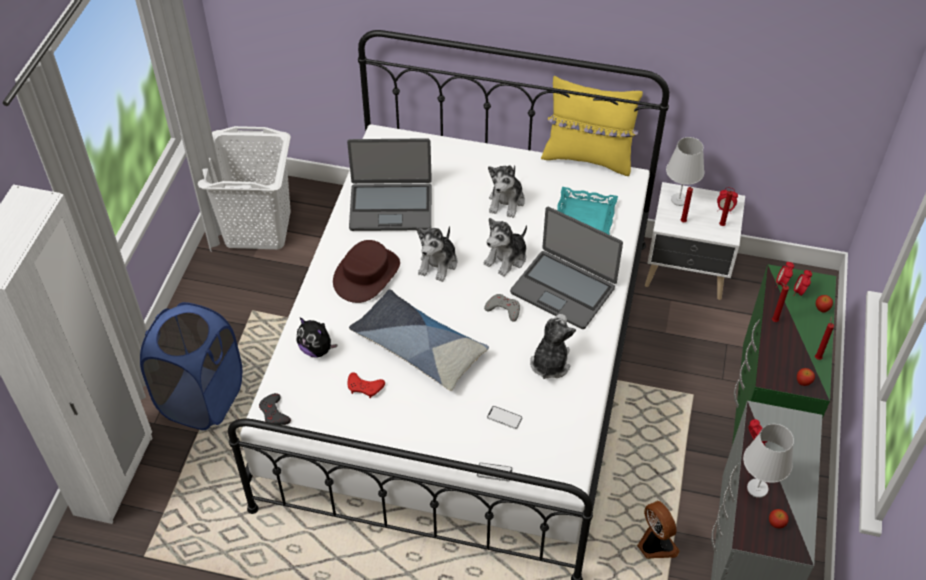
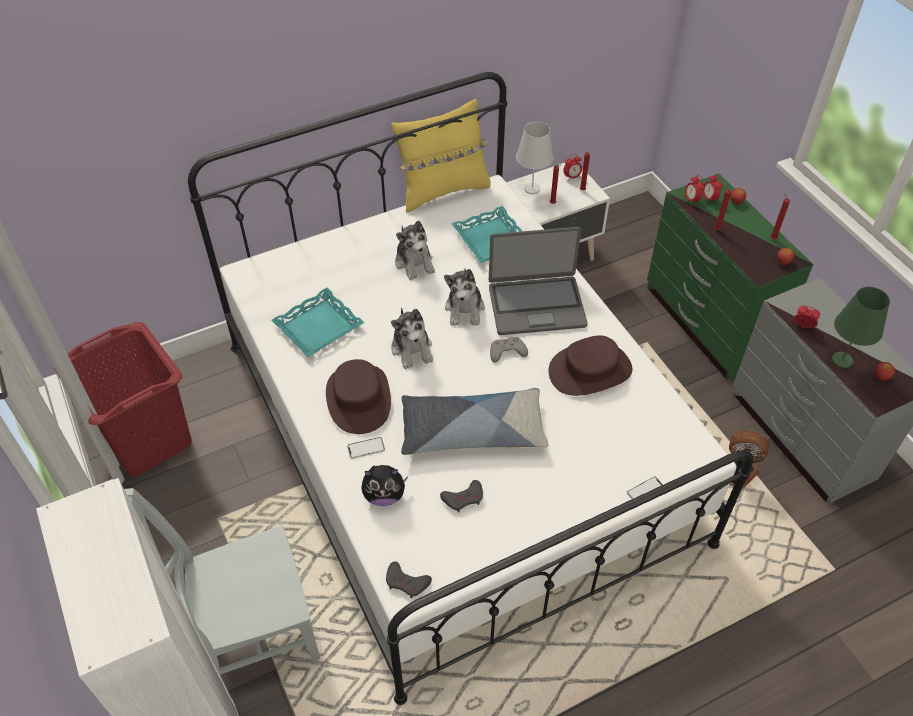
camera: 40 degrees left, 0 degrees up
blue laundry basket [140,302,242,430] -> grey chair [124,488,321,675]
white laundry basket [198,126,291,250] -> red laundry basket [54,322,191,477]
laptop [347,138,432,231] -> turquoise tray [271,288,365,357]
red game controller [348,372,385,398] -> grey game controller [440,480,483,512]
phone [487,406,522,429] -> phone moved to [347,437,385,459]
plush toy [530,314,576,379] -> brown hat [548,335,632,396]
white table lamp [743,424,794,498] -> green table lamp [832,287,890,368]

